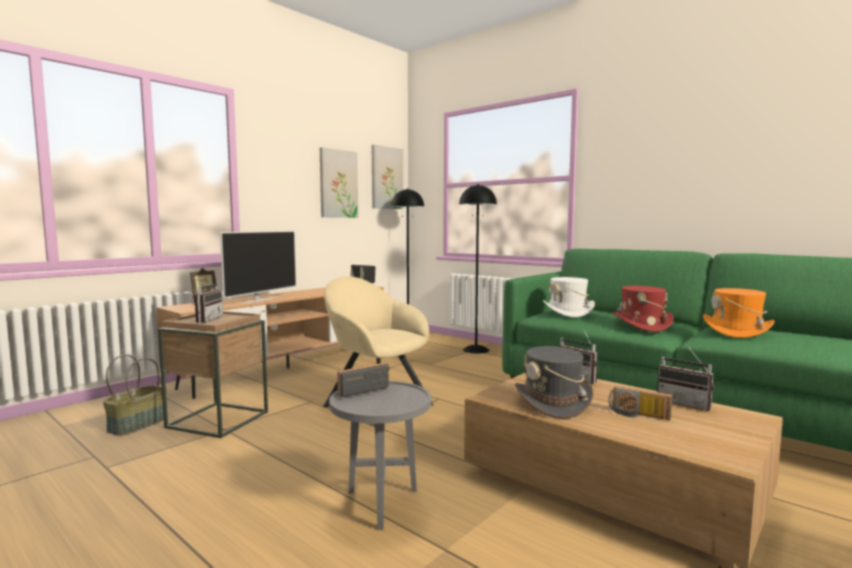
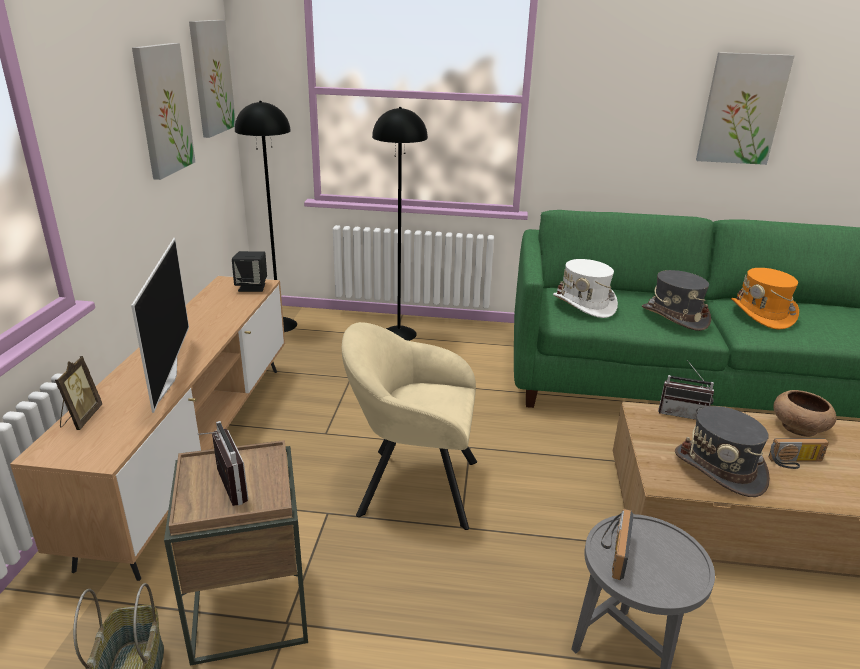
camera: 35 degrees left, 20 degrees up
red hat [612,286,674,332] -> grey hat [642,270,711,331]
radio [657,347,715,411] -> brown bowl [773,390,836,437]
none -> picture [696,52,795,165]

